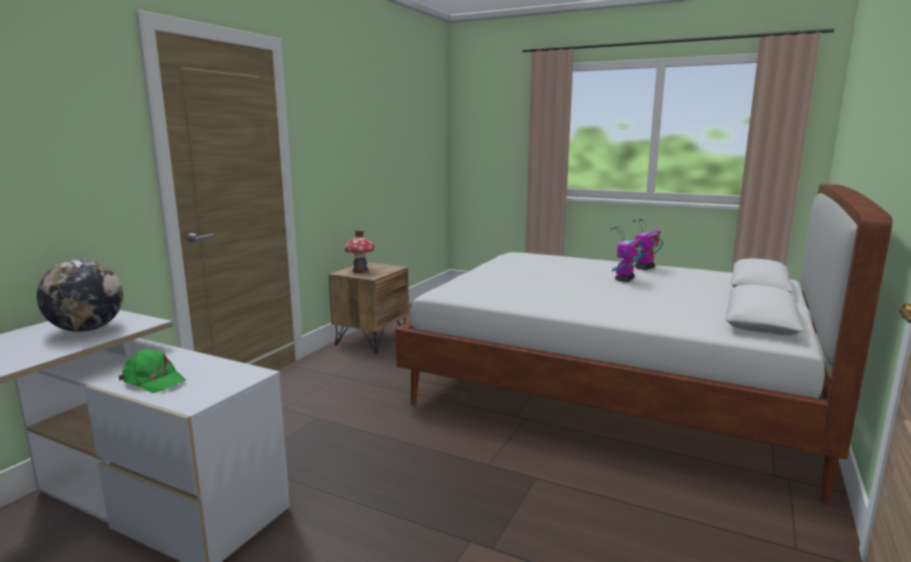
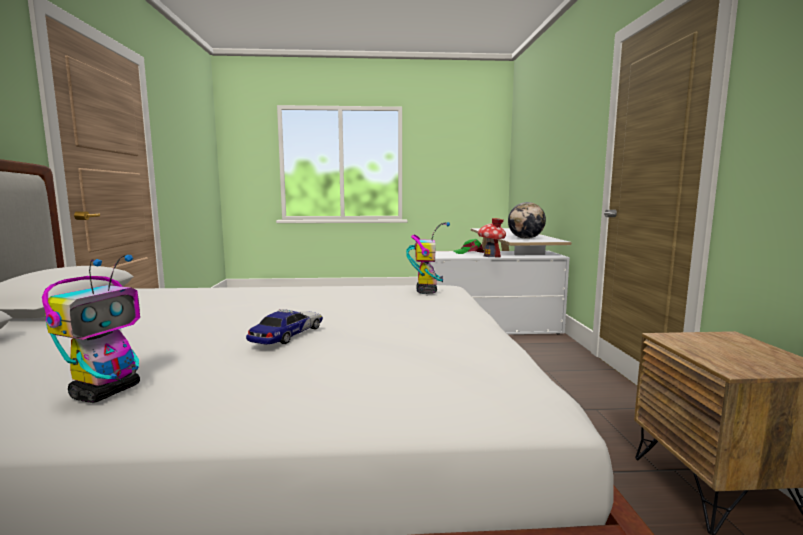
camera: 150 degrees right, 5 degrees down
toy house [345,231,375,273] -> toy house moved to [478,218,506,258]
toy robot [611,226,644,282] -> toy robot moved to [406,222,450,294]
none -> toy car [246,309,323,345]

